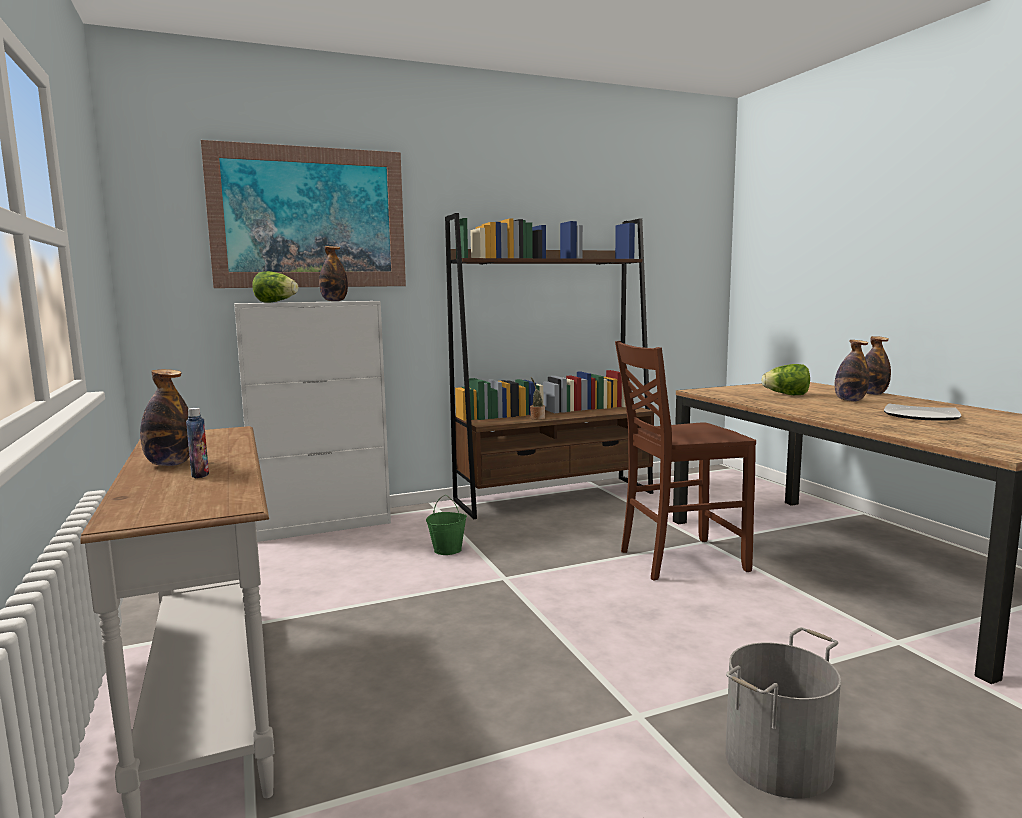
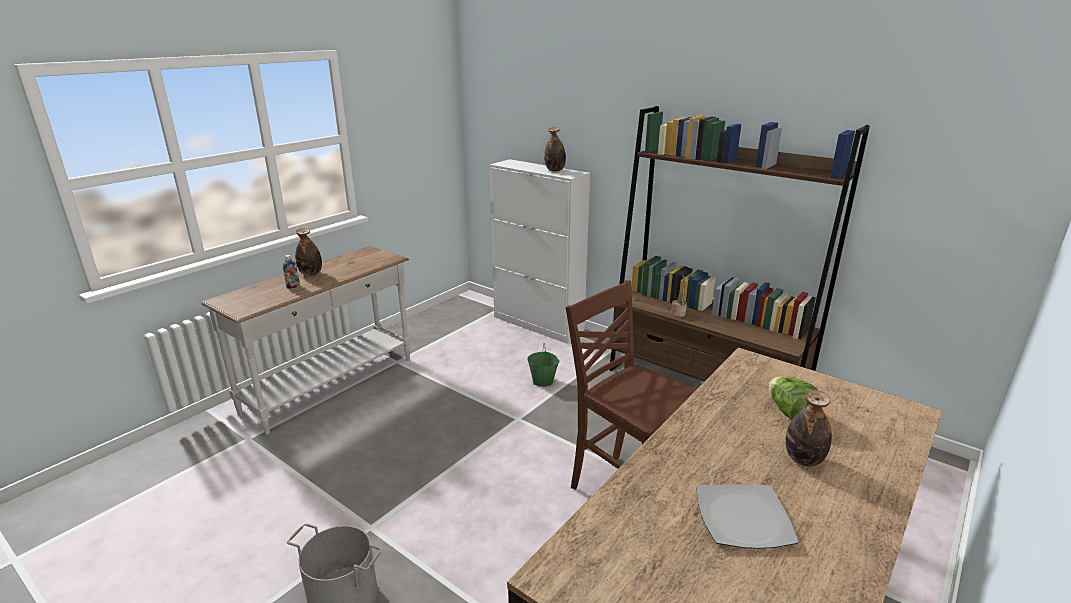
camera: 60 degrees right, 15 degrees up
picture [201,140,406,288] -> none
lettuce [252,271,298,303] -> none
bottle [865,336,891,395] -> none

